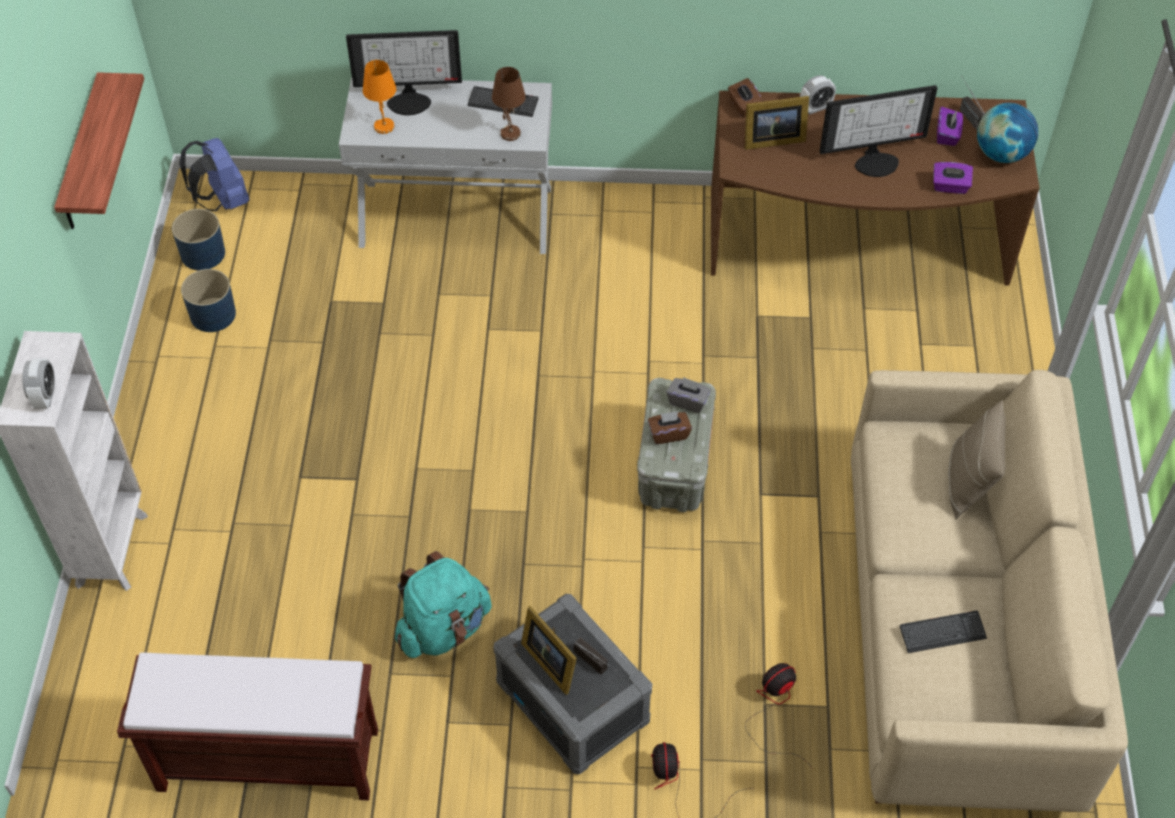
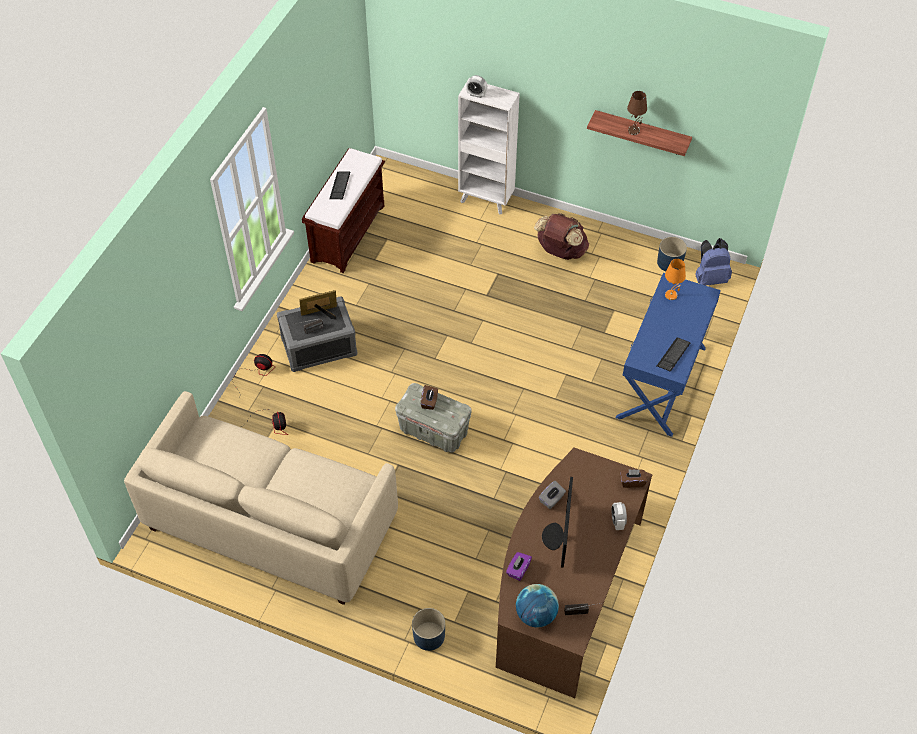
camera: 110 degrees right, 0 degrees up
blue planter [181,269,236,332] -> blue planter moved to [412,608,445,651]
white console table [339,77,552,254] -> blue console table [616,273,721,437]
monitor [346,30,462,116] -> none
turquoise backpack [395,551,492,658] -> none
brown table lamp [492,67,526,141] -> brown table lamp moved to [627,91,647,135]
grey tissue box [666,377,711,413] -> grey tissue box moved to [539,481,566,509]
picture frame [745,96,809,150] -> none
keyboard [900,611,987,653] -> keyboard moved to [330,171,350,200]
purple tissue box [937,107,963,146] -> none
beige pillow [948,400,1006,520] -> none
none -> brown backpack [534,213,589,260]

